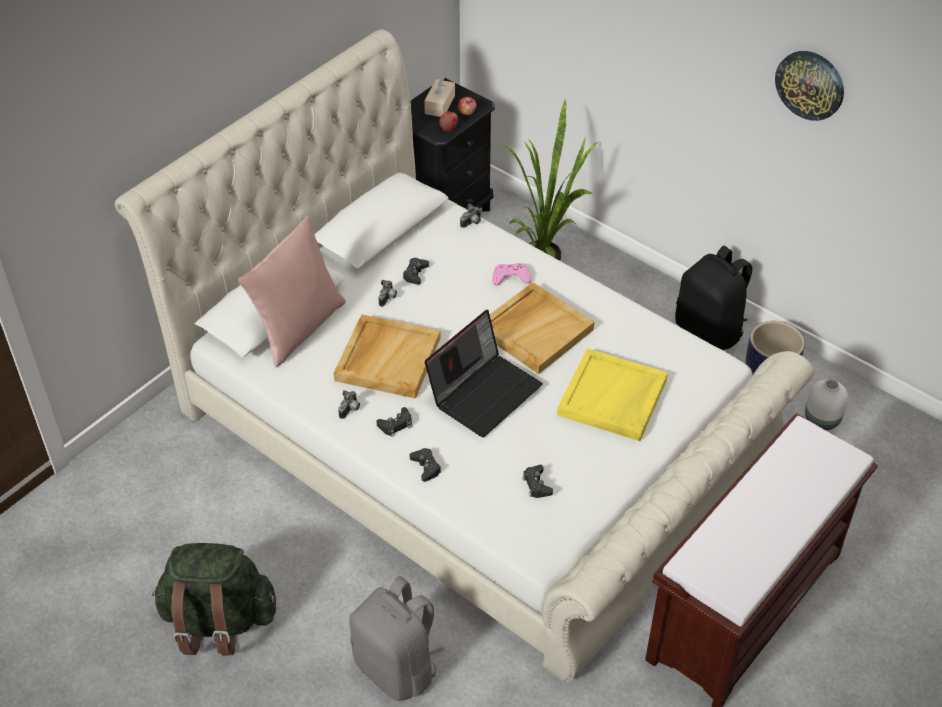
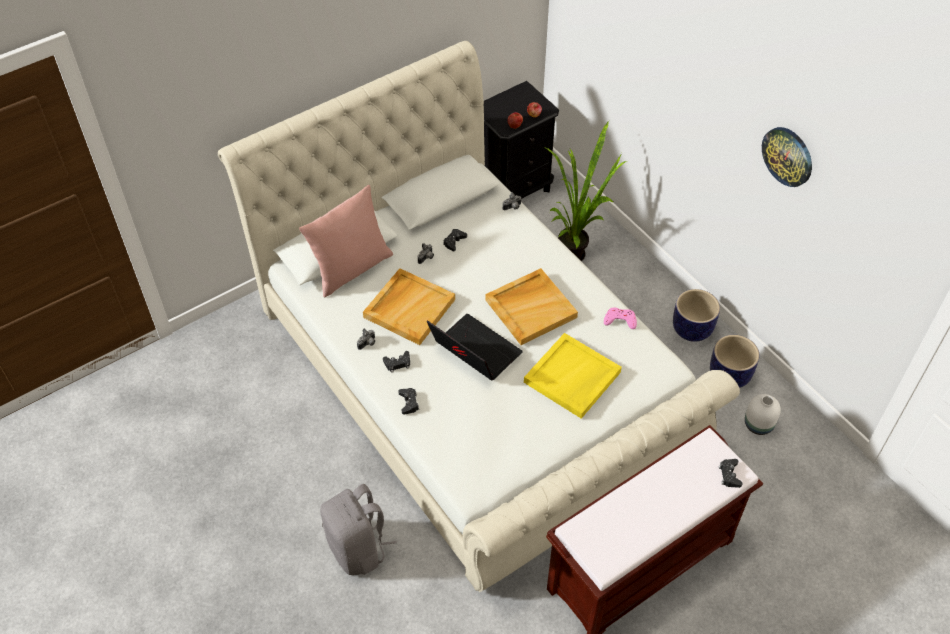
camera: 15 degrees right, 5 degrees up
green backpack [152,543,276,656] -> none
beige tissue box [424,76,455,117] -> none
laptop [424,310,543,437] -> laptop turned 105 degrees counterclockwise [427,314,523,381]
pink game controller [492,263,531,285] -> pink game controller moved to [604,307,637,329]
black game controller [522,465,553,498] -> black game controller moved to [719,459,743,488]
black backpack [675,246,752,350] -> planter [673,289,720,342]

